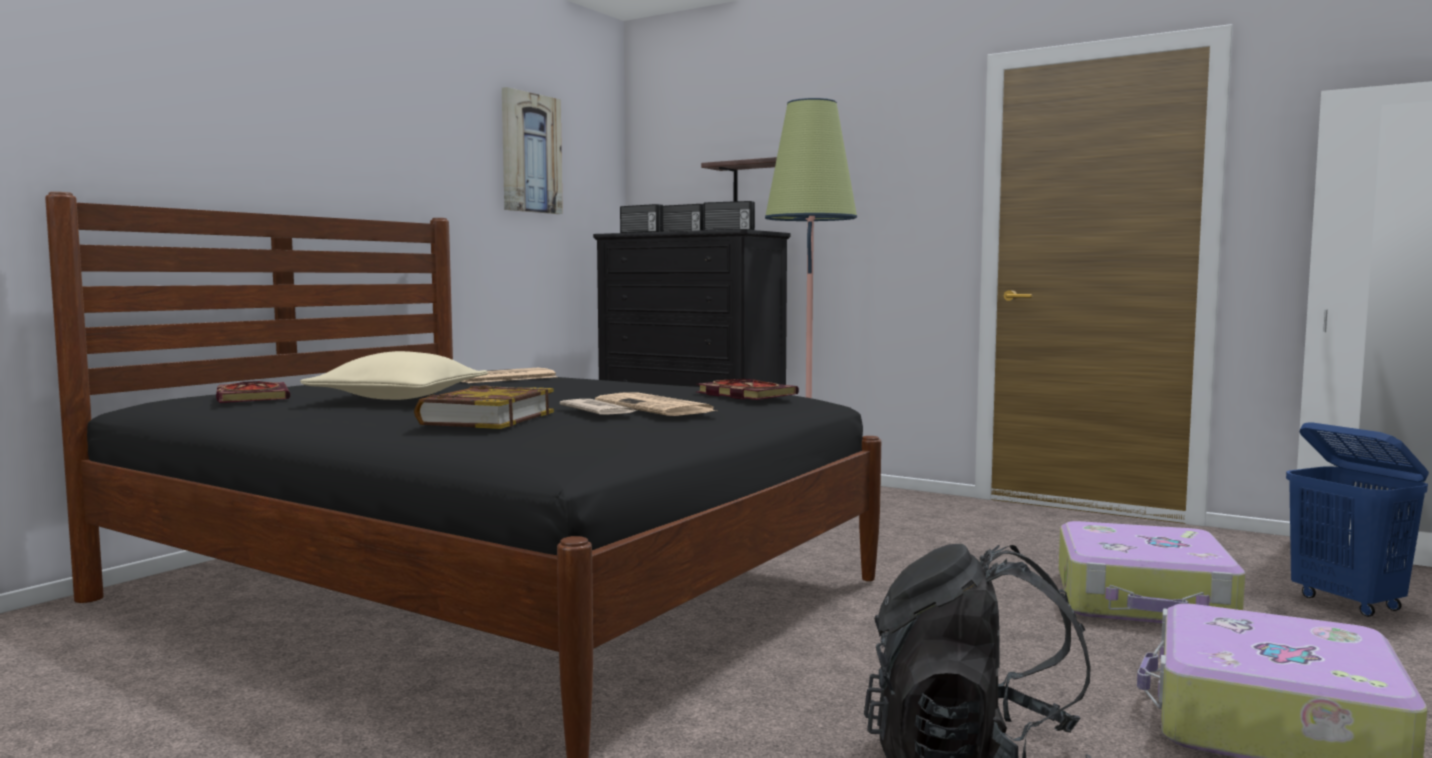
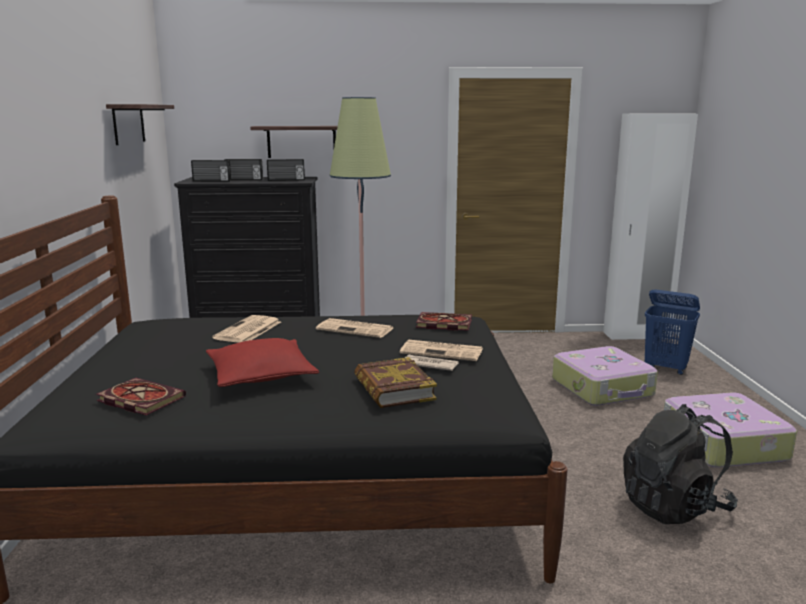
camera: 35 degrees left, 10 degrees up
beige pillow [300,351,488,400] -> red pillow [206,338,319,387]
picture [502,87,563,214] -> shelf [106,104,174,145]
none -> newspaper [316,318,393,338]

